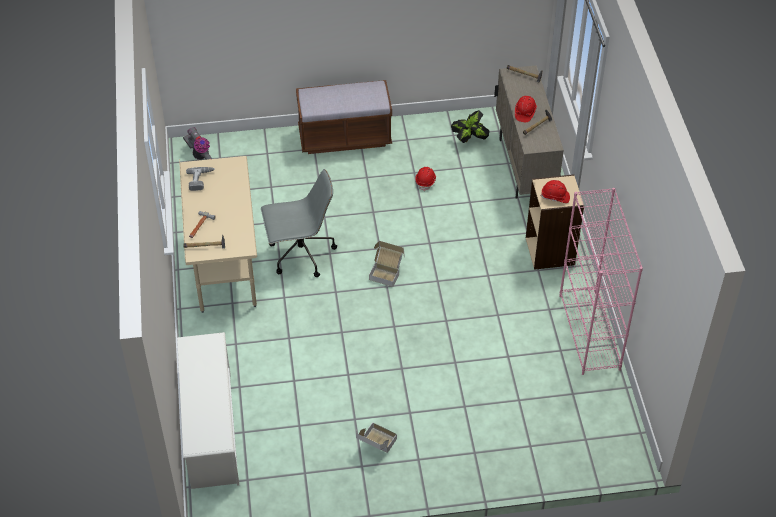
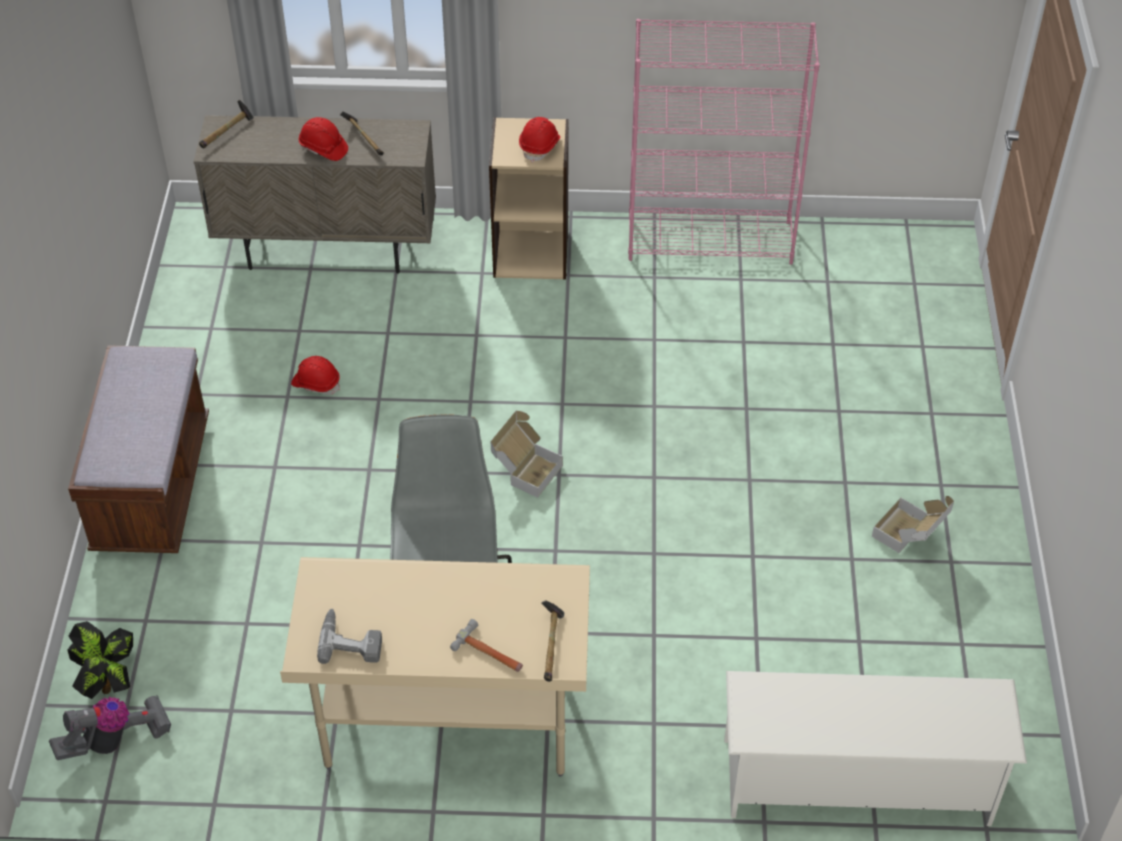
camera: 80 degrees left, 0 degrees up
potted plant [451,110,489,143] -> potted plant moved to [67,621,133,699]

